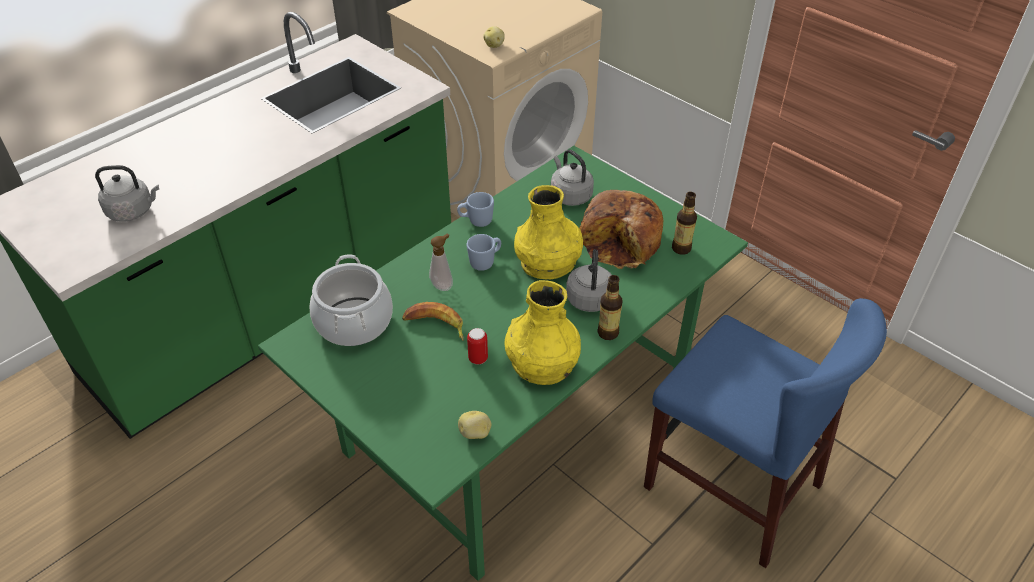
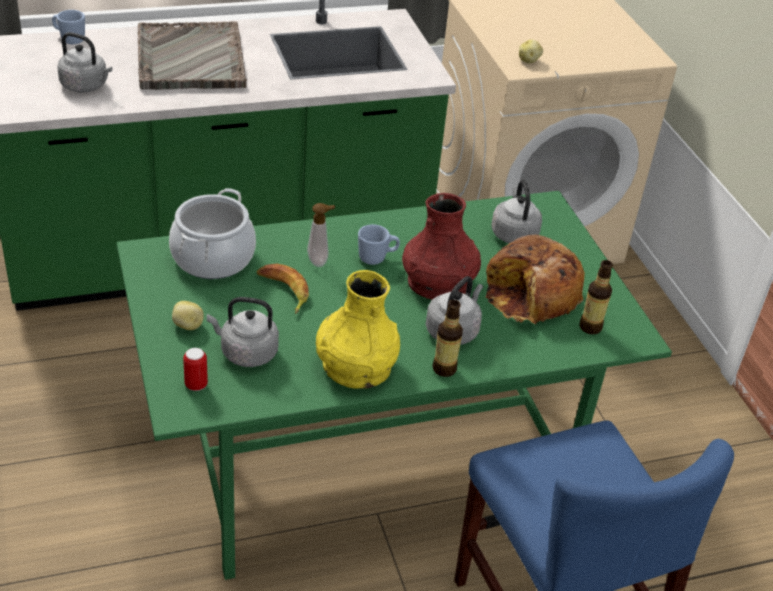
camera: 25 degrees right, 5 degrees down
blue mug [457,192,494,227] -> blue mug moved to [52,10,85,44]
potato [458,411,491,439] -> potato moved to [172,301,204,330]
can [467,328,488,364] -> can moved to [183,348,208,391]
yellow vase [514,185,583,280] -> red vase [402,193,481,299]
none -> grey tray [138,21,247,90]
none -> grey kettle [207,297,279,367]

